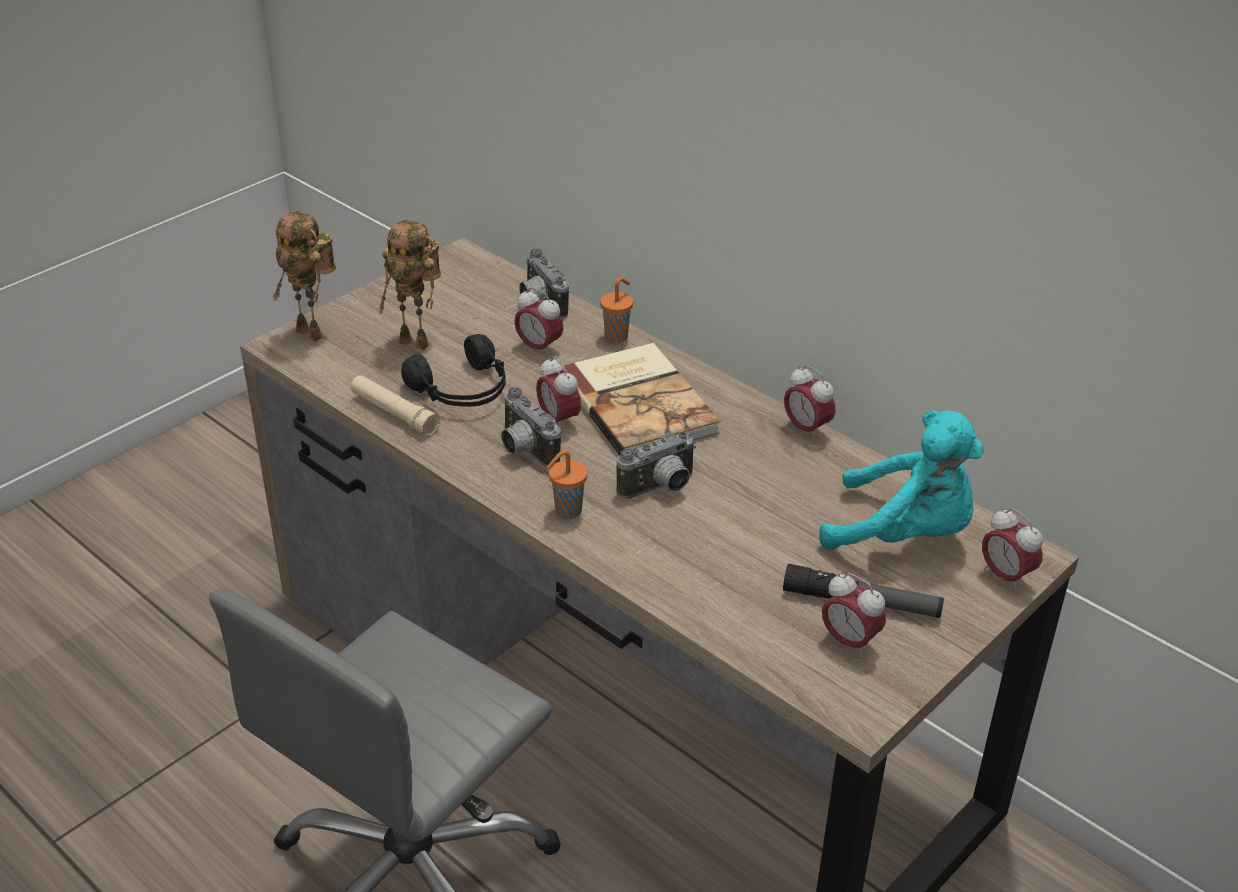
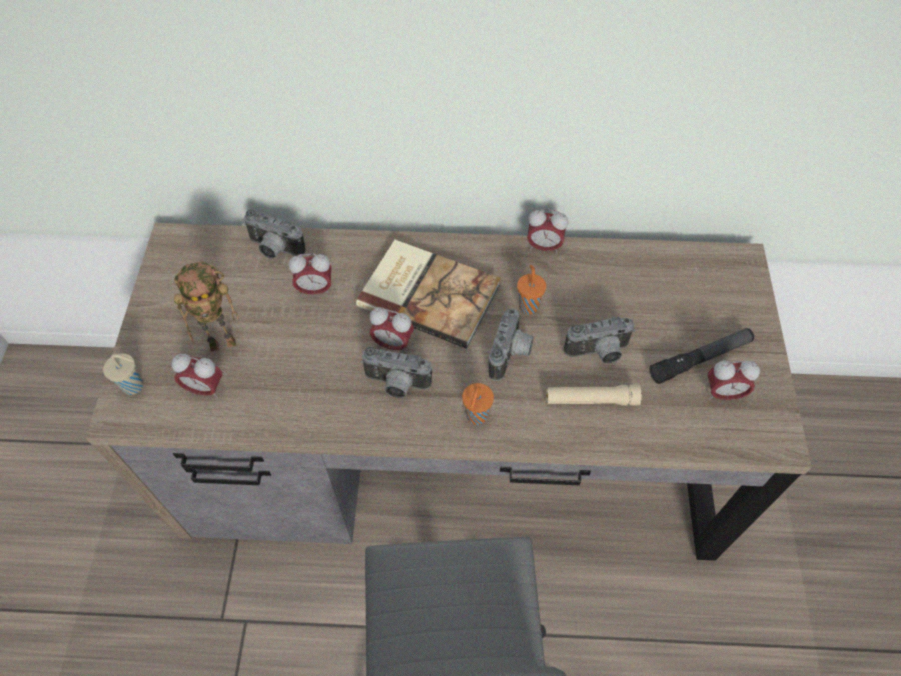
camera: 40 degrees left, 20 degrees up
toy robot [273,211,336,342] -> beige cup [103,353,143,395]
beige flashlight [351,375,440,436] -> beige flashlight moved to [546,385,642,406]
black headphones [401,334,506,407] -> none
orange cup [600,277,633,343] -> orange cup moved to [517,265,546,314]
turquoise plush toy [819,411,984,550] -> none
alarm clock [982,508,1043,592] -> alarm clock moved to [171,354,223,398]
none -> camera [564,317,635,363]

